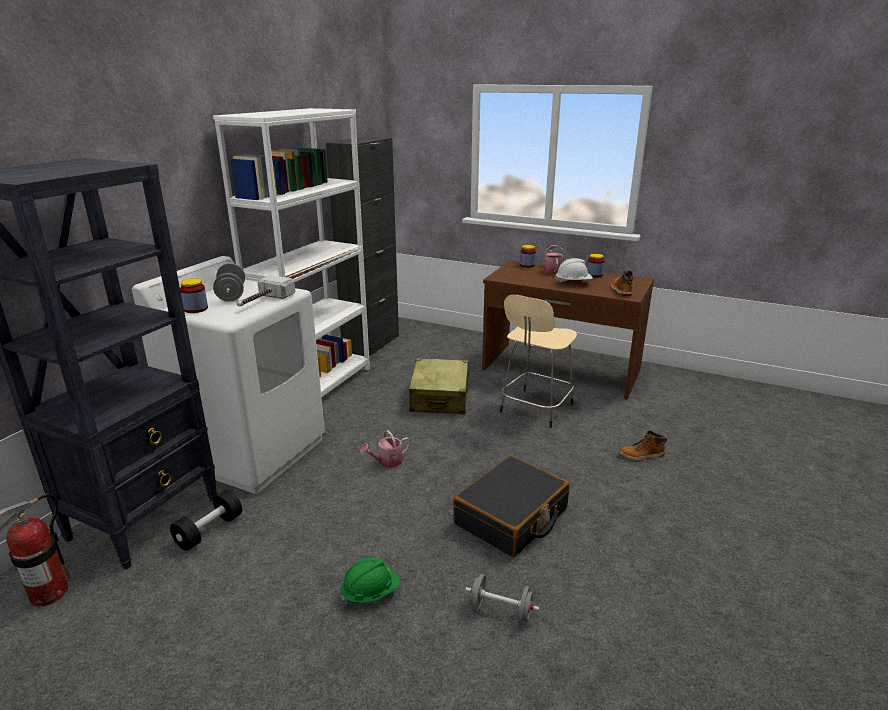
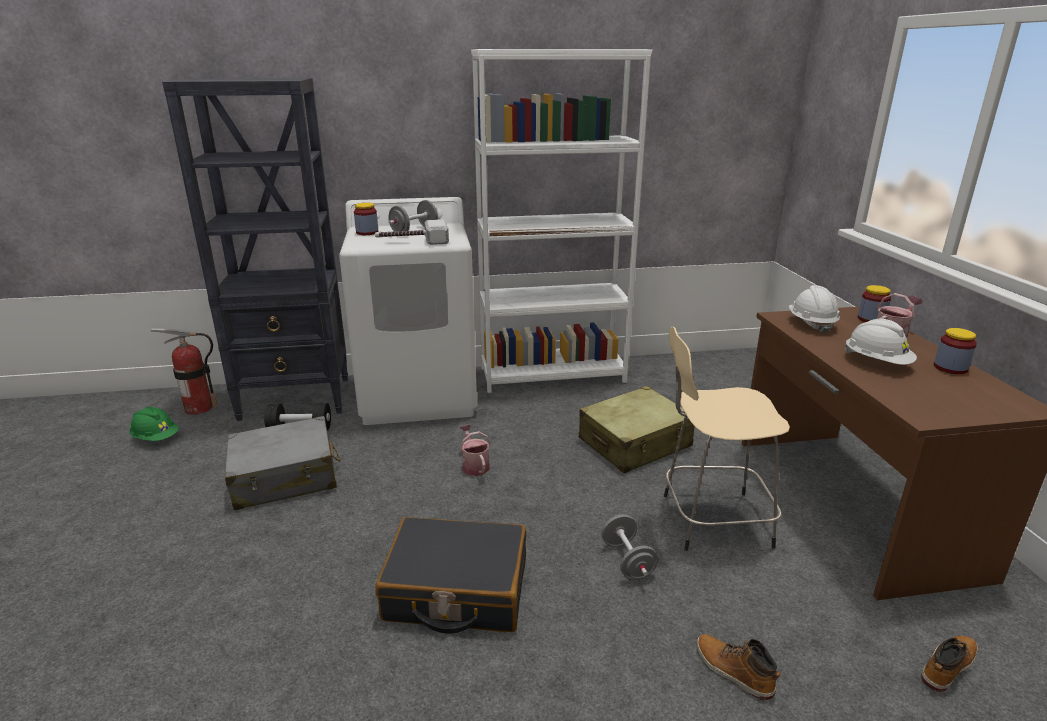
camera: 55 degrees right, 0 degrees up
black cabinet [326,137,399,356] -> none
green hard hat [341,557,400,605] -> green hard hat moved to [130,406,179,441]
watering can [360,430,411,468] -> watering can turned 45 degrees clockwise [460,424,491,476]
grey dumbbell [465,574,540,625] -> grey dumbbell moved to [601,514,658,580]
boot [611,271,633,296] -> boot moved to [921,636,977,692]
none -> grey suitcase [225,416,341,510]
none -> white hard hat [789,285,840,334]

